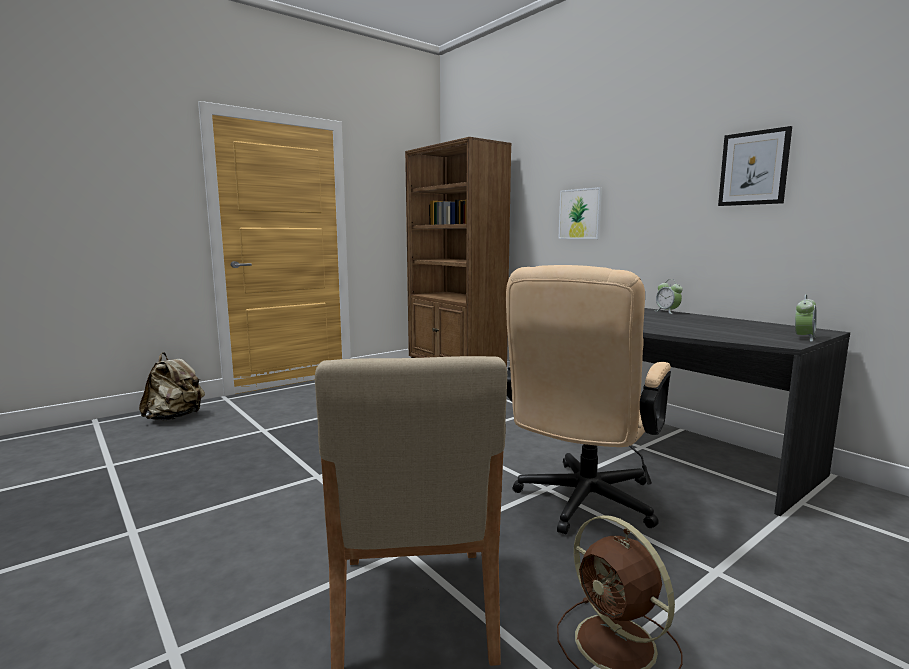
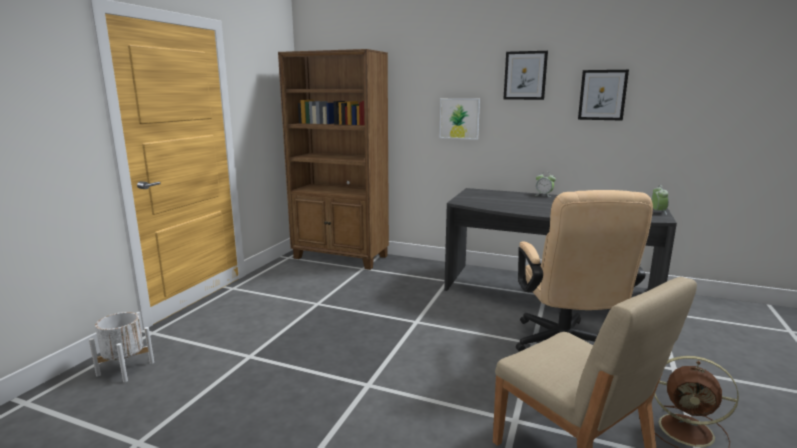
camera: 30 degrees left, 5 degrees up
beige backpack [139,352,205,421] -> white planter [89,312,154,382]
none -> picture [504,51,548,100]

